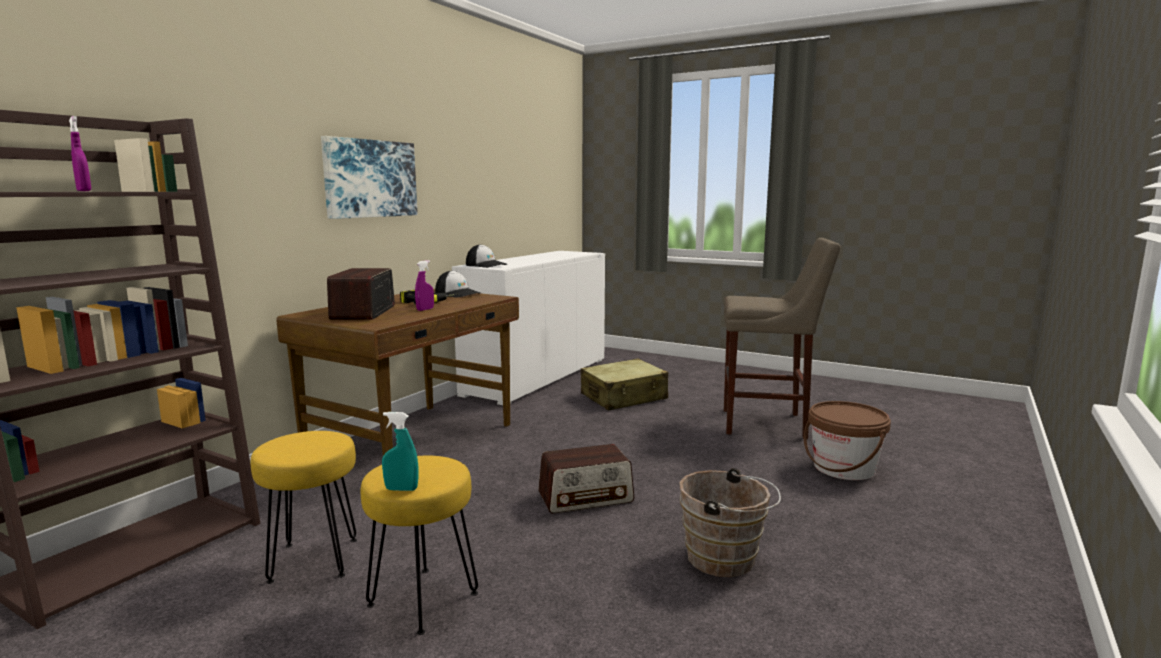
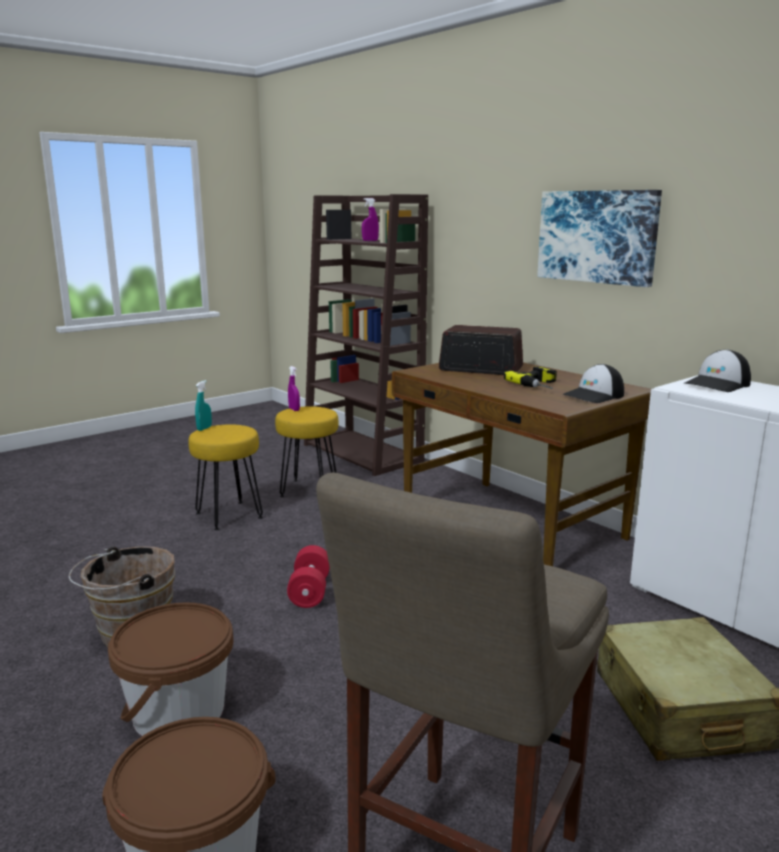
camera: 110 degrees right, 5 degrees up
purple spray bottle [415,260,434,311] -> purple spray bottle moved to [288,366,300,411]
radio [538,444,634,514] -> red dumbbell [287,545,330,608]
none -> brown bucket [108,602,234,736]

